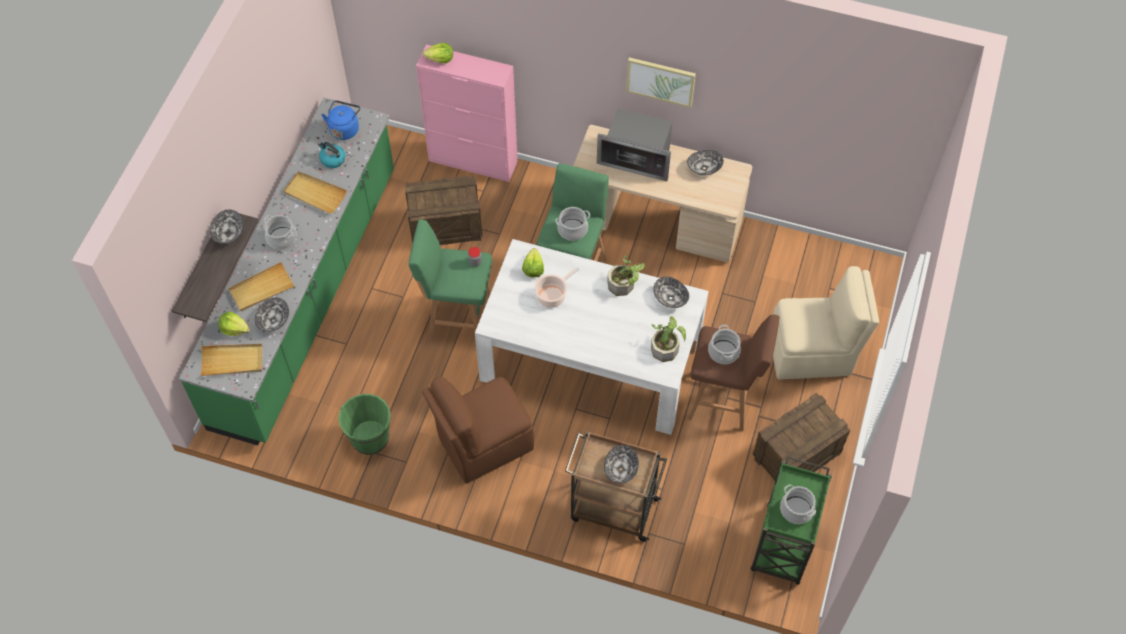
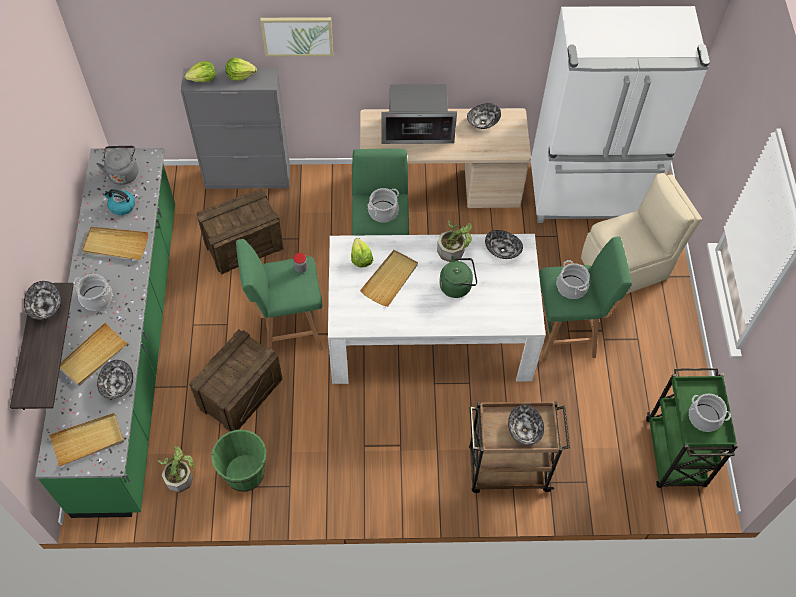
camera: 20 degrees left, 0 degrees up
lettuce [218,311,250,336] -> lettuce moved to [226,58,257,81]
blue kettle [321,100,360,140] -> grey kettle [97,146,138,185]
pink cabinet [416,45,518,182] -> grey cabinet [181,68,290,189]
brown chair [422,377,534,484] -> none
cooking pot [535,267,580,308] -> beige tray [360,250,418,307]
picture [626,57,696,108] -> picture moved to [260,17,333,57]
potted plant [651,316,686,362] -> potted plant moved to [158,446,194,493]
brown stool [688,314,780,431] -> green stool [539,236,632,362]
crate [752,393,850,481] -> crate moved to [189,329,283,431]
none -> green kettle [439,256,477,298]
none -> white fridge [531,6,710,223]

